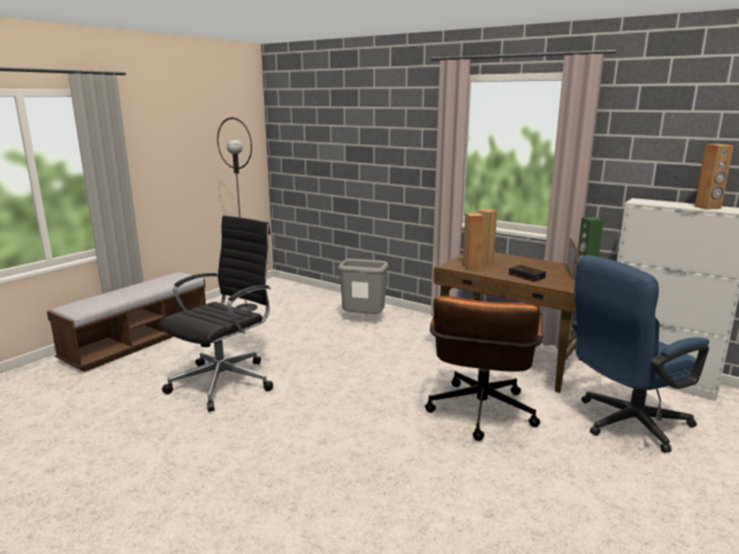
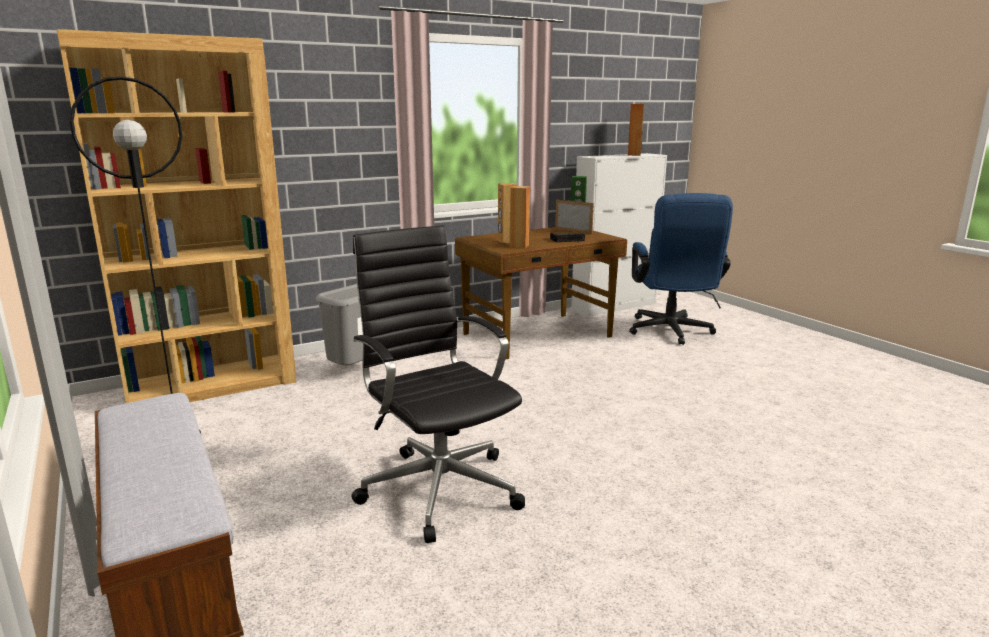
camera: 65 degrees left, 0 degrees up
brown office chair [425,296,543,441] -> none
none -> brown bookcase [57,29,297,403]

